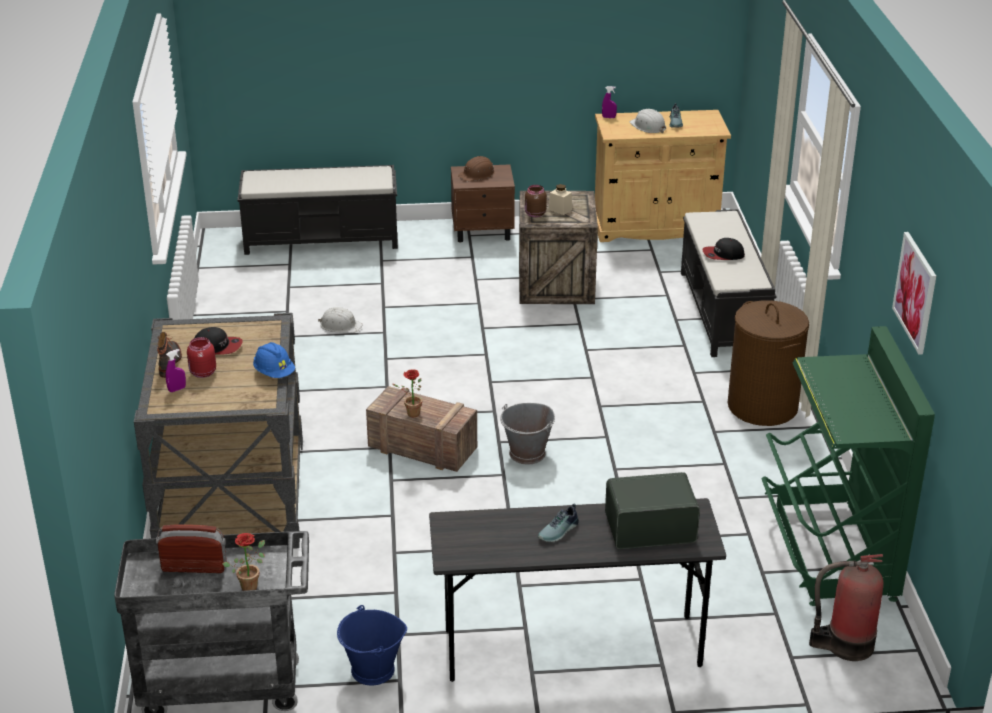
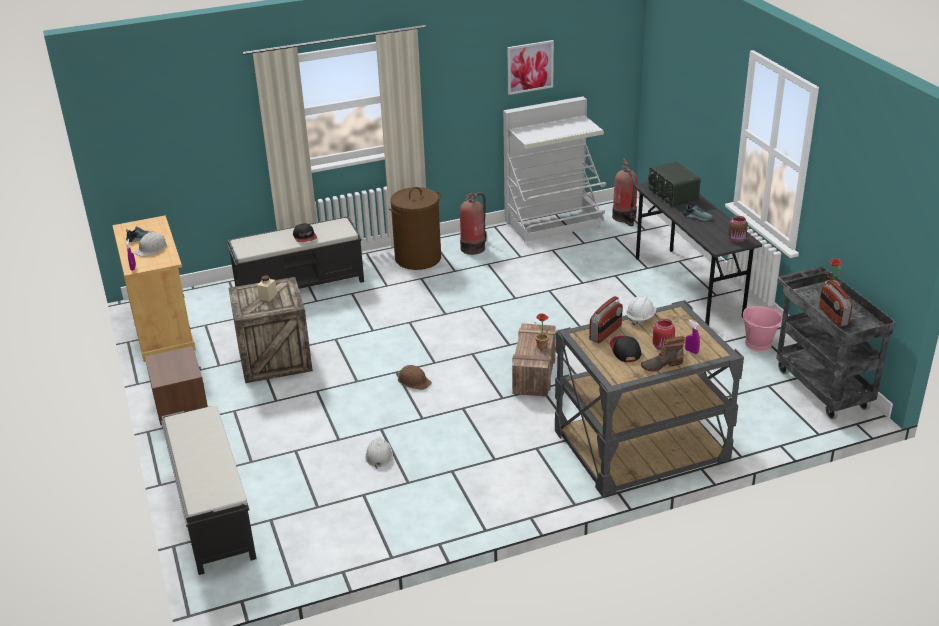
camera: 105 degrees left, 0 degrees up
blue hard hat [253,342,295,378] -> white hard hat [626,295,657,326]
blue bucket [337,605,407,685] -> pink bucket [743,306,782,351]
brown hard hat [458,156,495,181] -> brown hard hat moved to [397,365,432,390]
grey bucket [500,403,555,465] -> none
brown jar [525,185,547,217] -> brown jar moved to [728,216,748,243]
green shoe rack [761,326,935,606] -> white shoe rack [503,96,606,245]
none -> fire extinguisher [460,192,487,255]
none -> radio [589,296,623,343]

